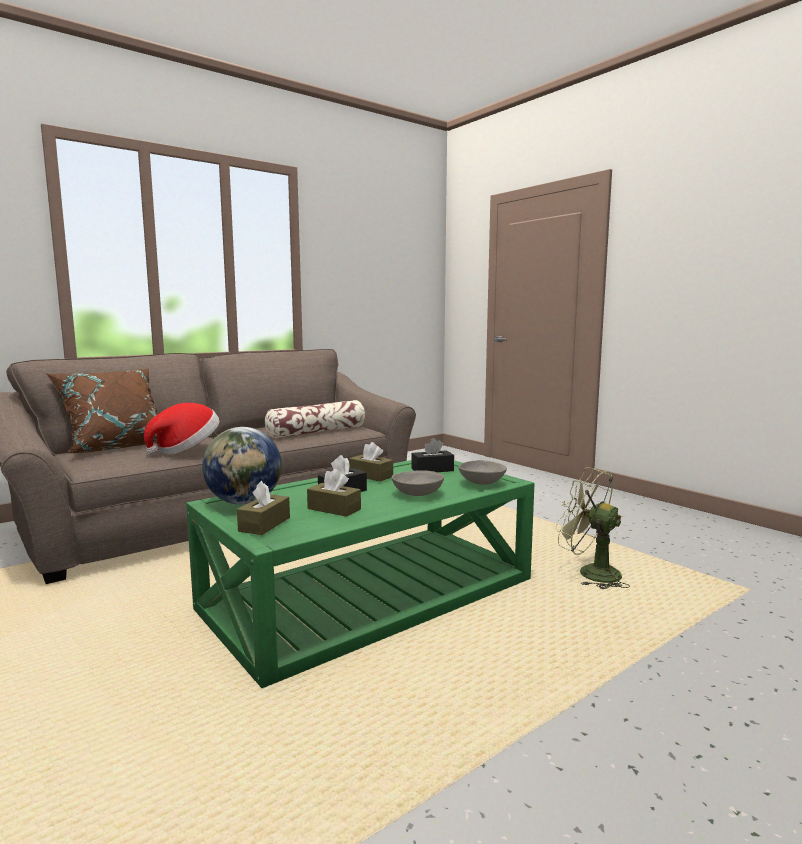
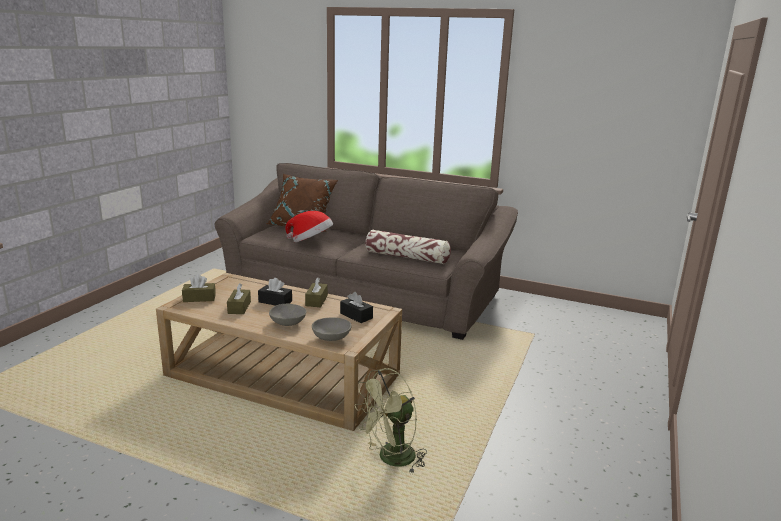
camera: 60 degrees right, 10 degrees up
green coffee table [186,460,534,688] -> beige coffee table [156,273,402,431]
globe [202,427,282,505] -> none
green fan [556,467,630,589] -> green fan turned 135 degrees counterclockwise [355,368,427,474]

